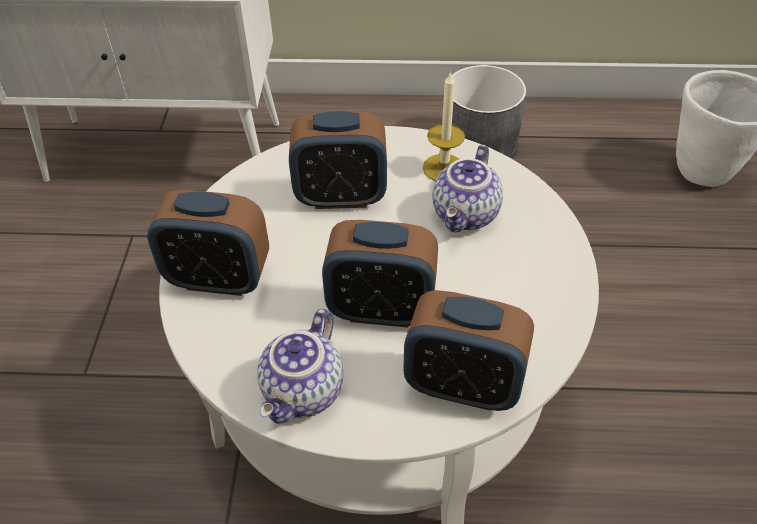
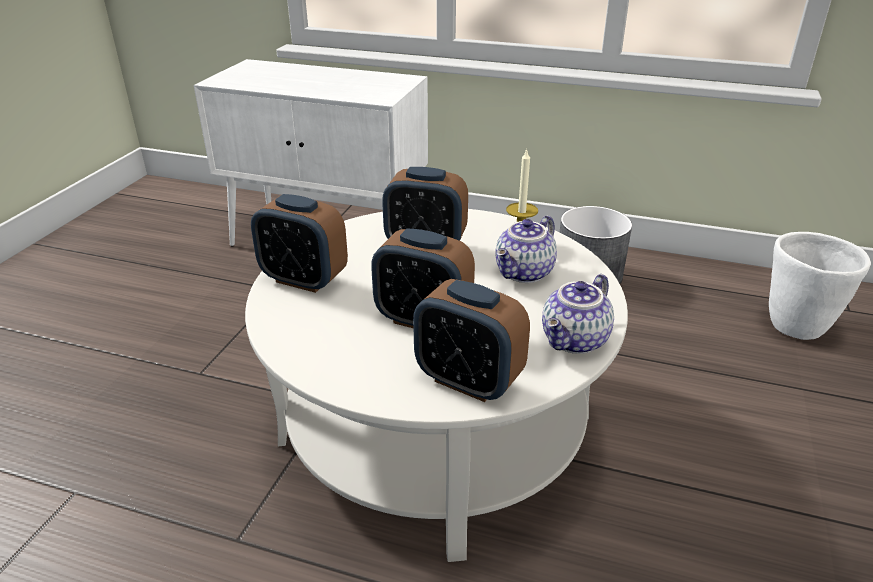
camera: 15 degrees right, 15 degrees down
teapot [257,309,343,424] -> teapot moved to [542,274,614,354]

